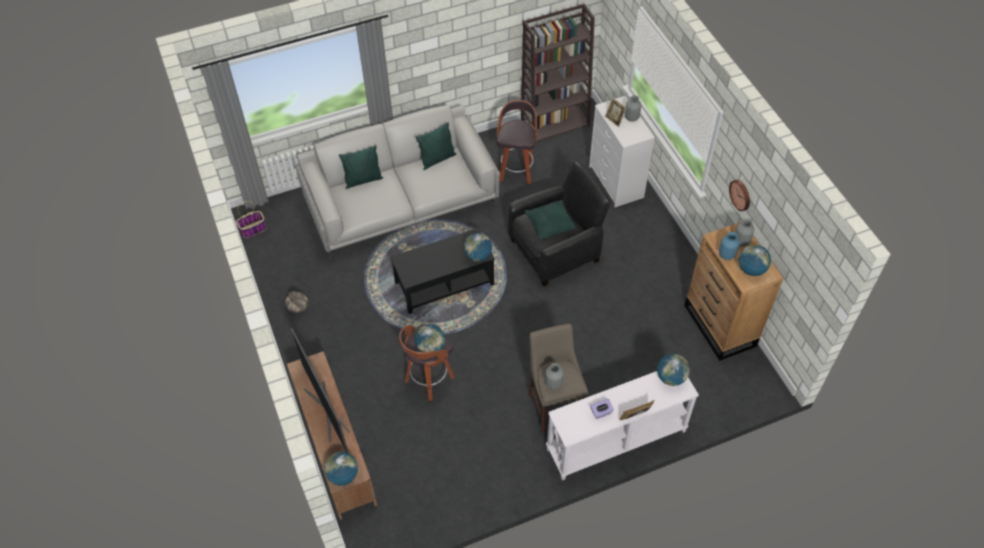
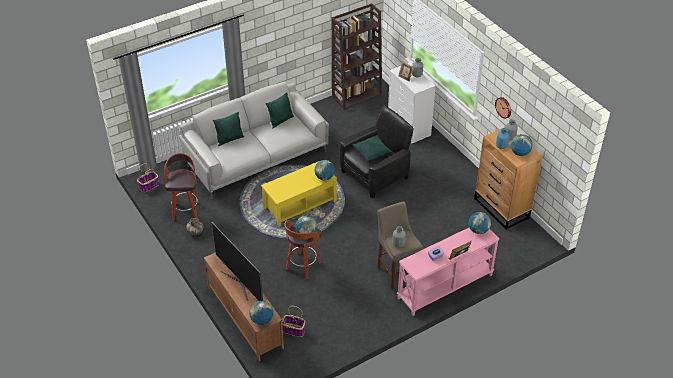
camera: 10 degrees left, 10 degrees down
black coffee table [390,228,495,314] -> yellow coffee table [261,161,337,227]
stool [497,100,537,185] -> stool moved to [164,153,200,220]
white console table [546,371,699,480] -> pink console table [397,228,500,316]
none -> basket [282,306,305,337]

